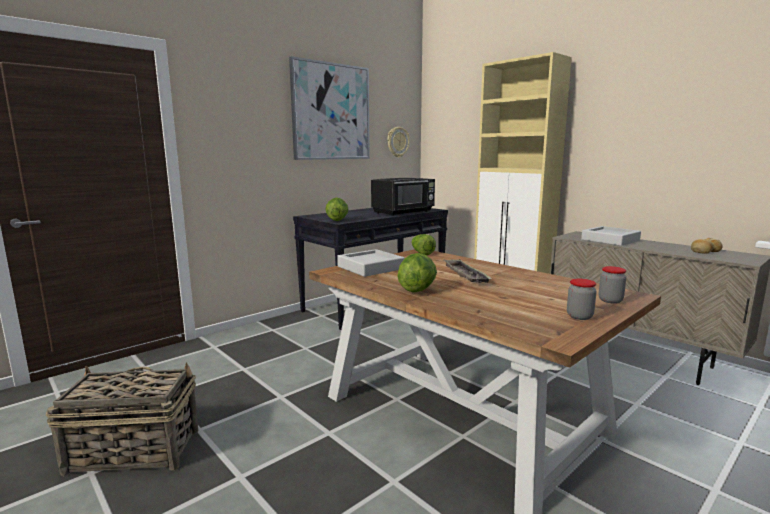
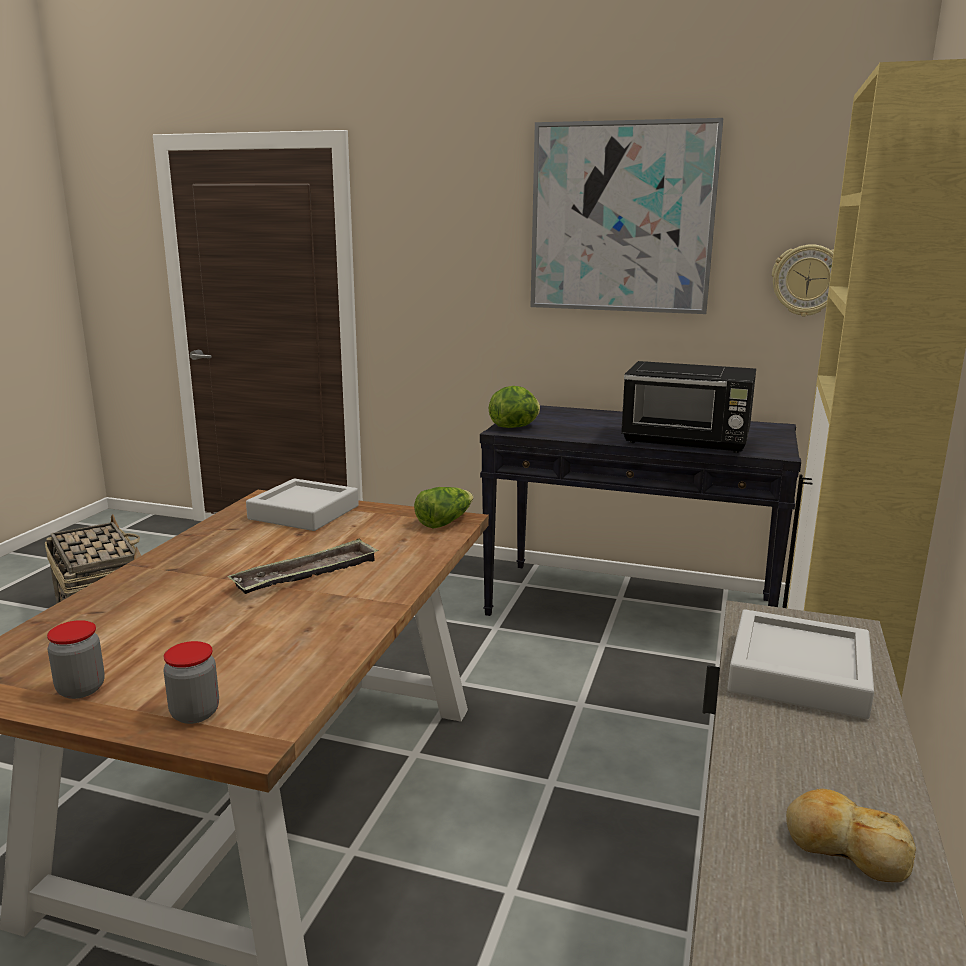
camera: 60 degrees right, 5 degrees up
lettuce [397,253,437,292] -> none

